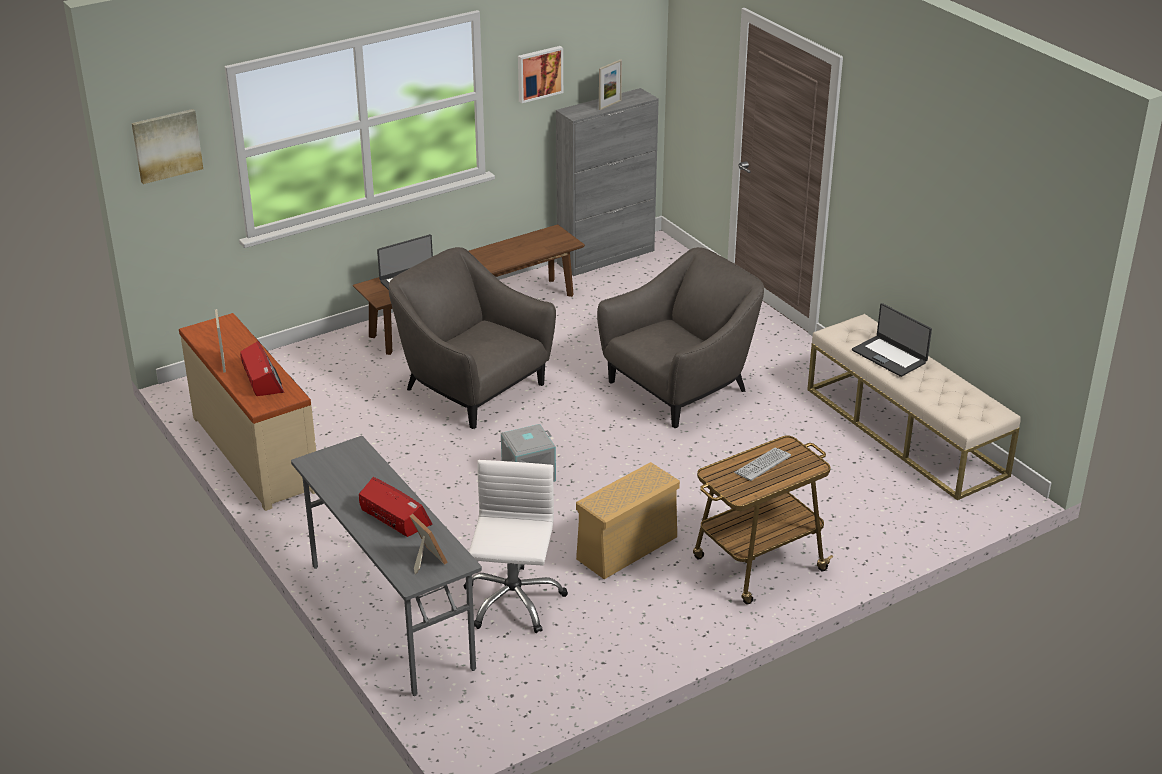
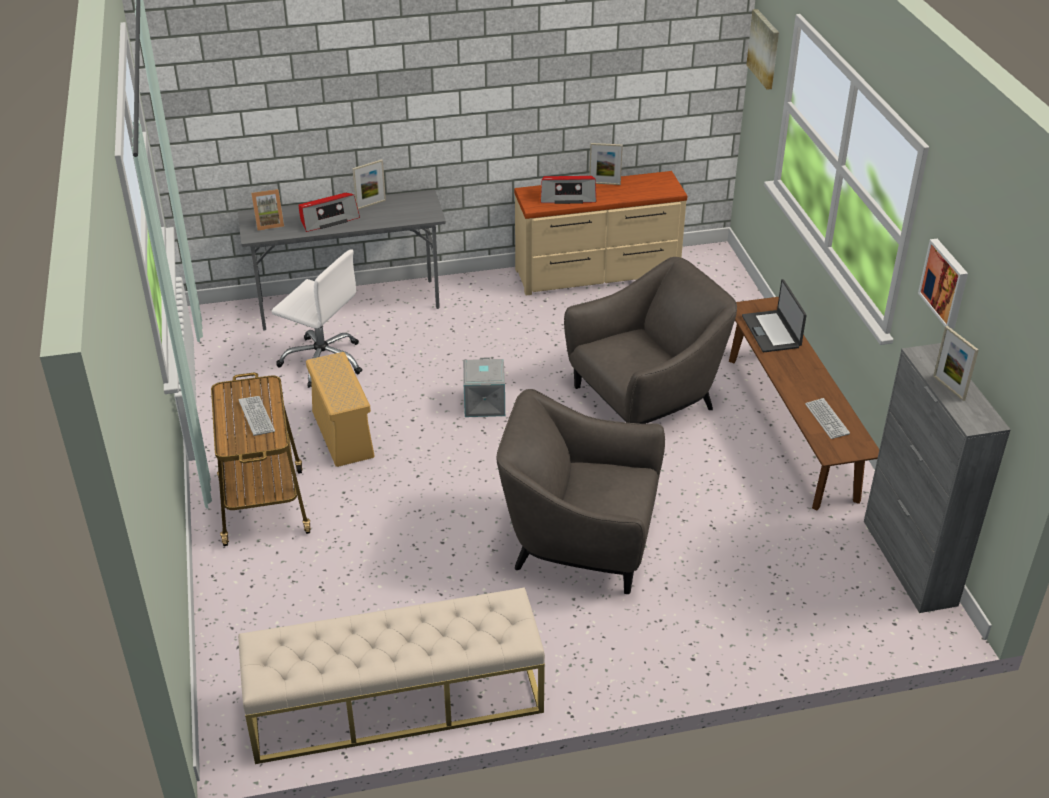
camera: 110 degrees right, 5 degrees up
grey armchair [597,247,764,428] -> grey armchair turned 120 degrees clockwise [497,389,665,594]
laptop [852,303,932,377] -> none
none -> picture frame [352,159,386,209]
none -> keyboard [805,398,850,439]

